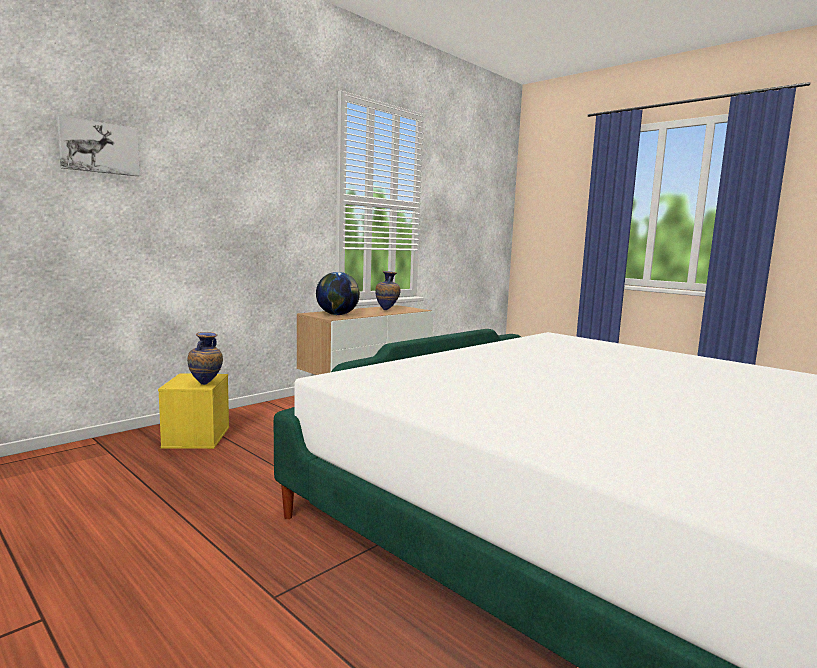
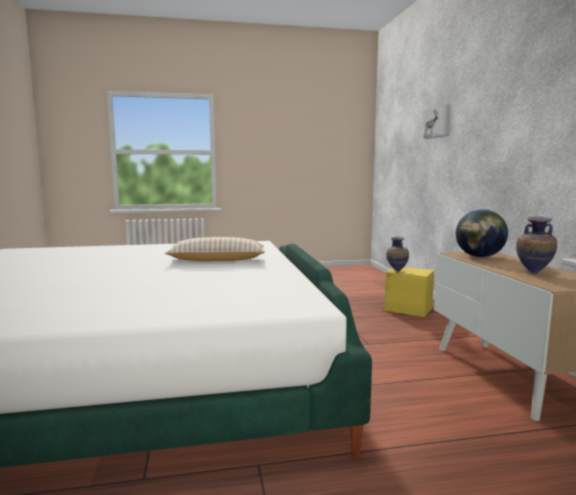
camera: 125 degrees right, 0 degrees up
none -> beige pillow [165,237,265,261]

